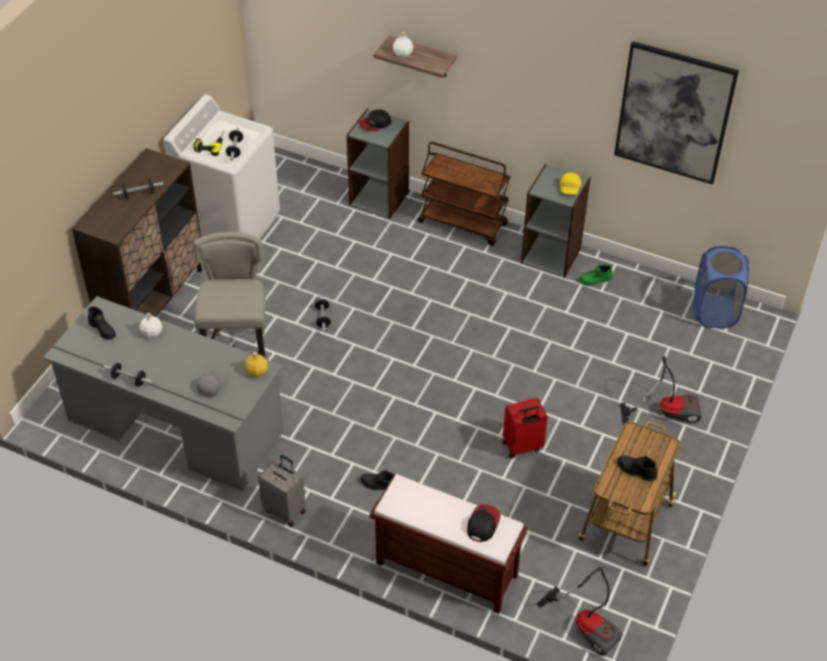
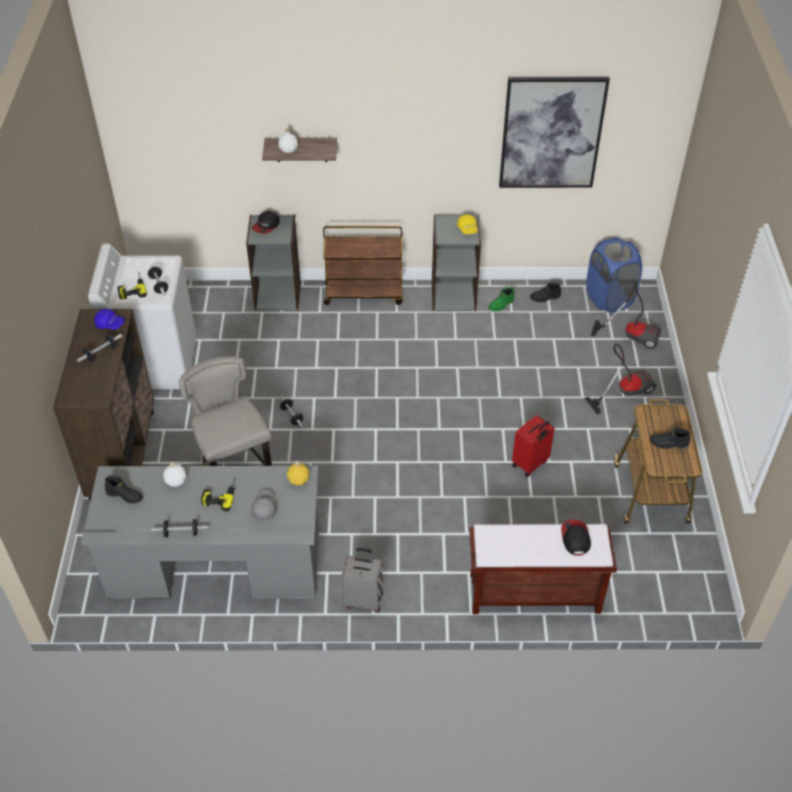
camera: 25 degrees left, 0 degrees up
black boot [360,470,395,490] -> black boot moved to [530,283,561,302]
vacuum cleaner [536,567,623,656] -> vacuum cleaner moved to [590,283,661,349]
none -> blue cap [94,309,125,330]
none -> power drill [201,476,236,512]

